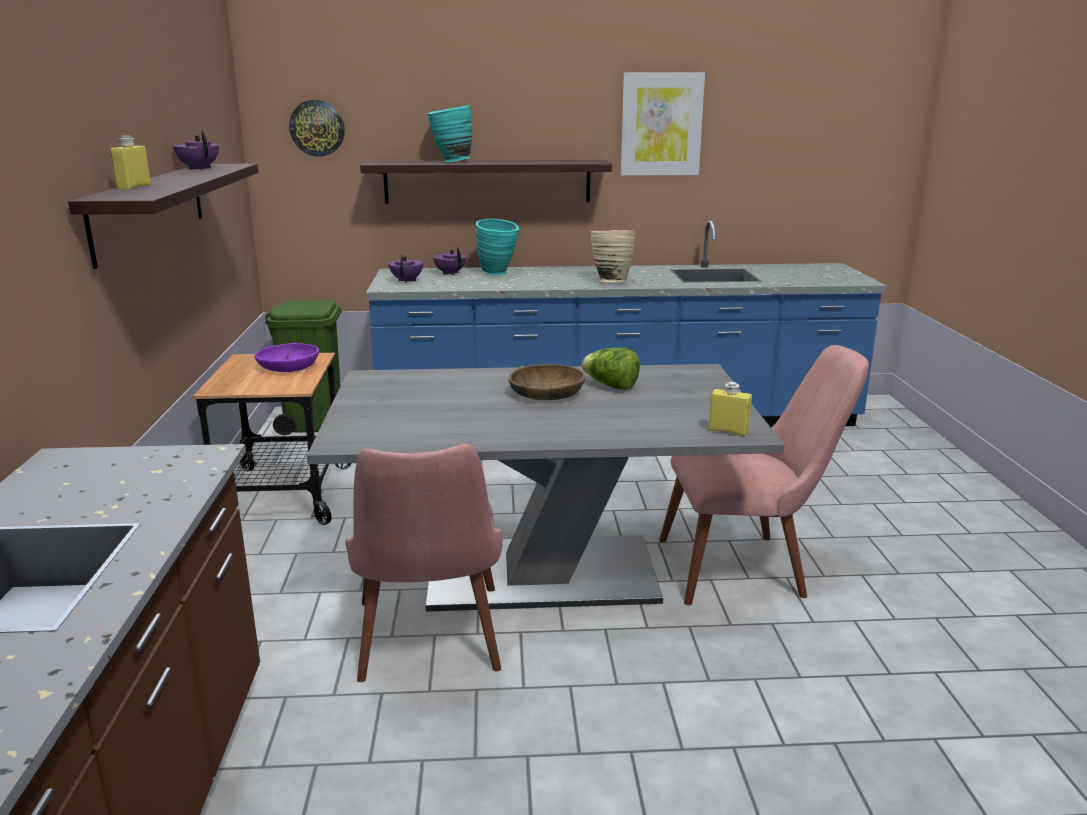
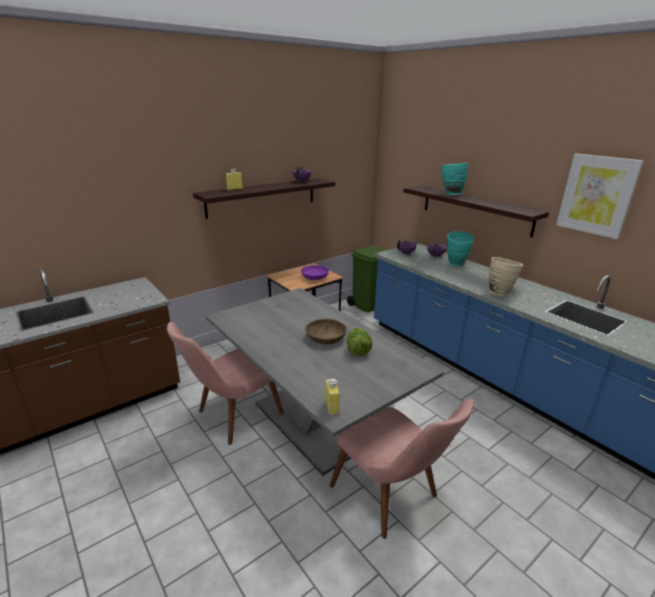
camera: 55 degrees right, 5 degrees up
wall clock [289,100,345,157] -> none

